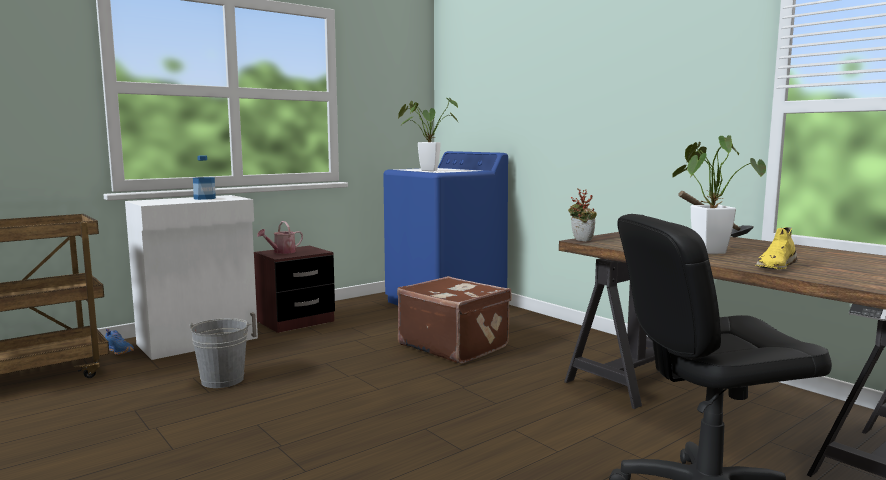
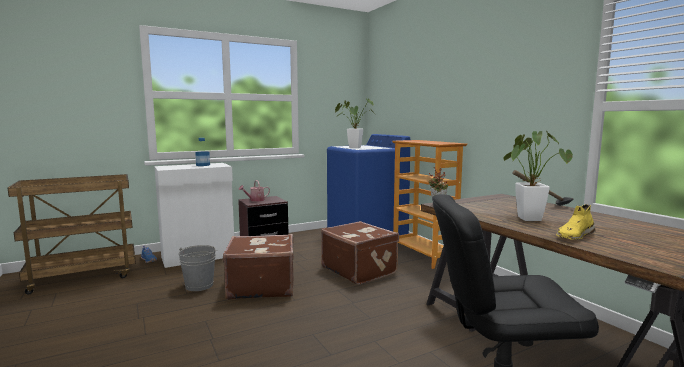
camera: 10 degrees right, 0 degrees up
none -> brown suitcase [223,234,294,300]
none -> bookcase [392,140,467,269]

